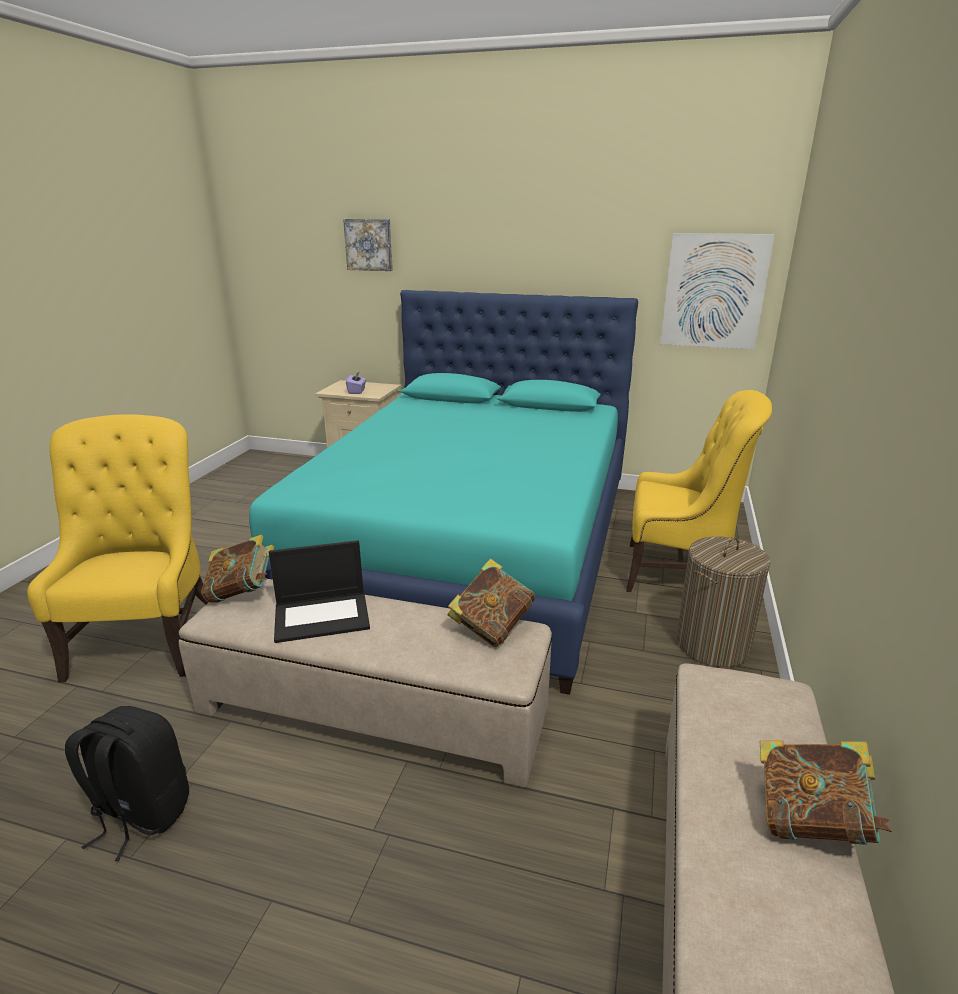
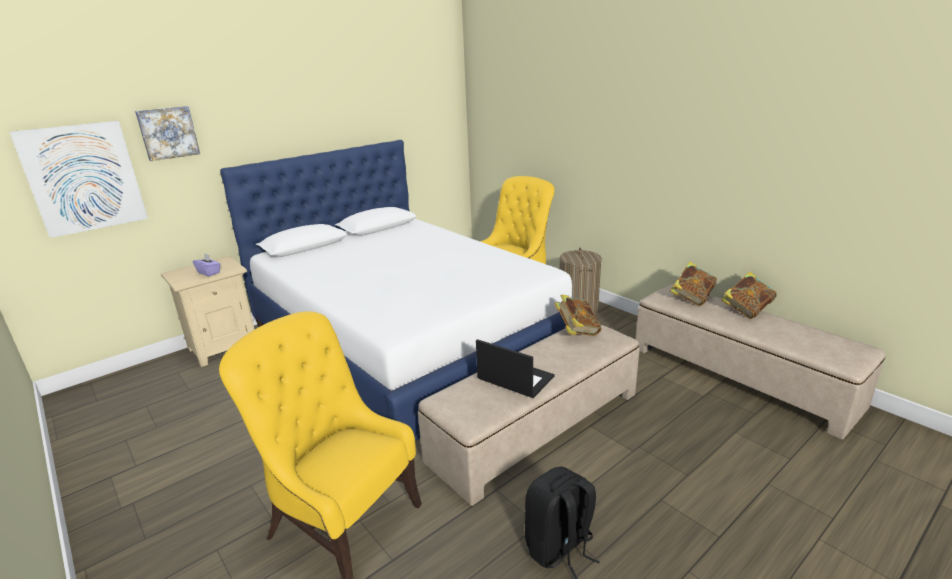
camera: 55 degrees left, 0 degrees up
book [201,534,274,603] -> book moved to [670,261,717,306]
turquoise bed [249,290,638,695] -> white bed [220,140,572,441]
laptop [269,540,370,643] -> laptop turned 75 degrees counterclockwise [476,339,555,398]
picture [660,233,775,349] -> picture moved to [9,121,148,238]

